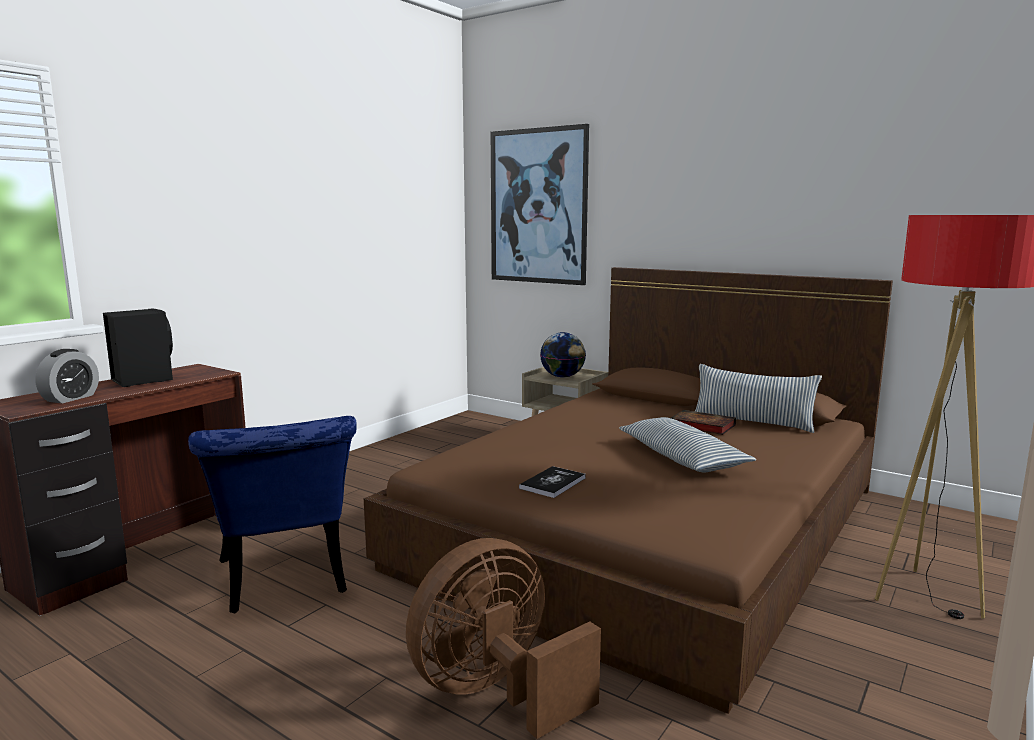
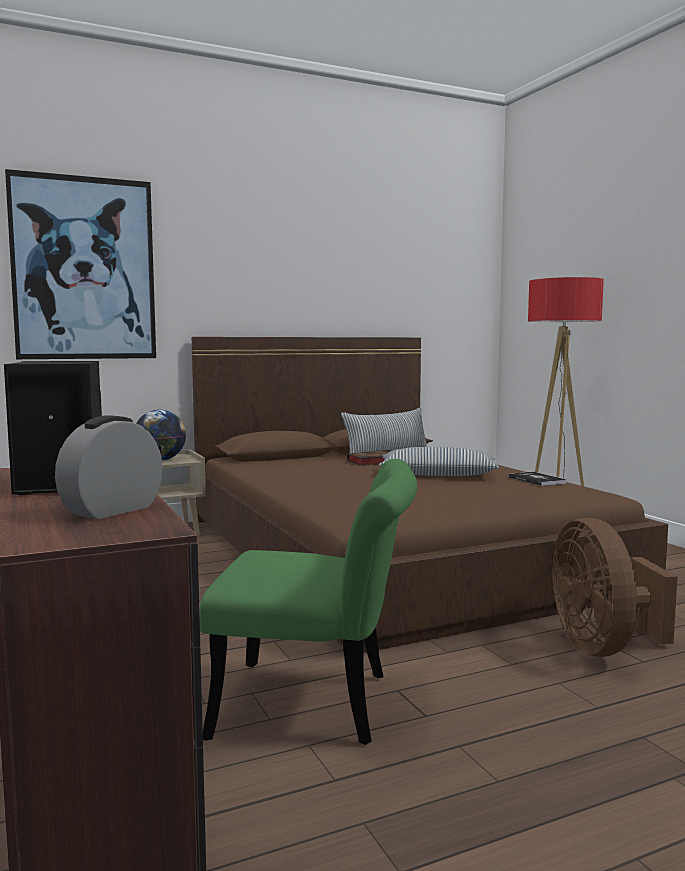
camera: 60 degrees left, 5 degrees down
alarm clock [35,349,99,403] -> alarm clock turned 105 degrees counterclockwise [55,415,162,519]
blue chair [188,416,357,613] -> green chair [200,459,417,745]
book [519,466,586,498] -> book moved to [509,472,567,486]

